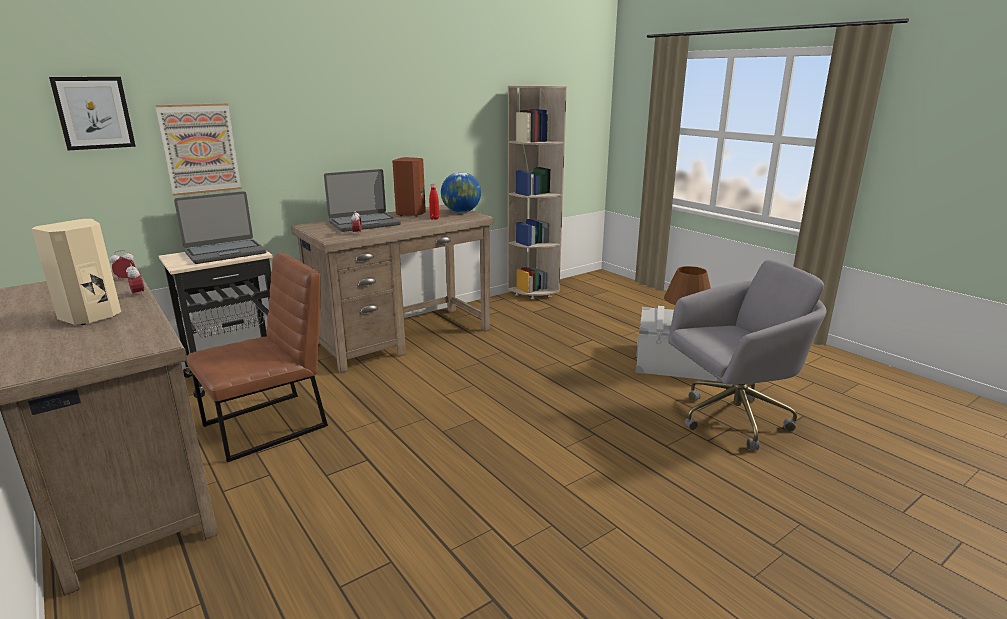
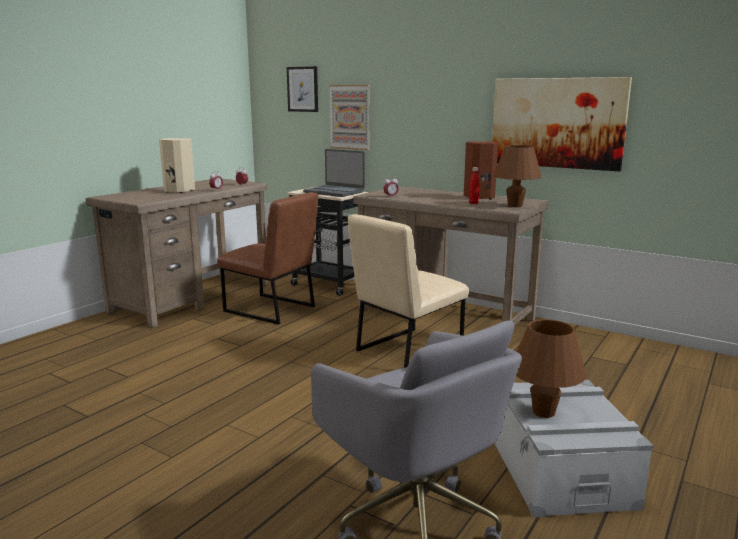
camera: 70 degrees right, 5 degrees down
laptop [324,169,401,232] -> none
globe [441,172,481,213] -> brown table lamp [493,145,541,207]
beige bookcase [508,85,567,299] -> none
none -> beige chair [348,214,469,368]
none -> picture [492,77,632,171]

